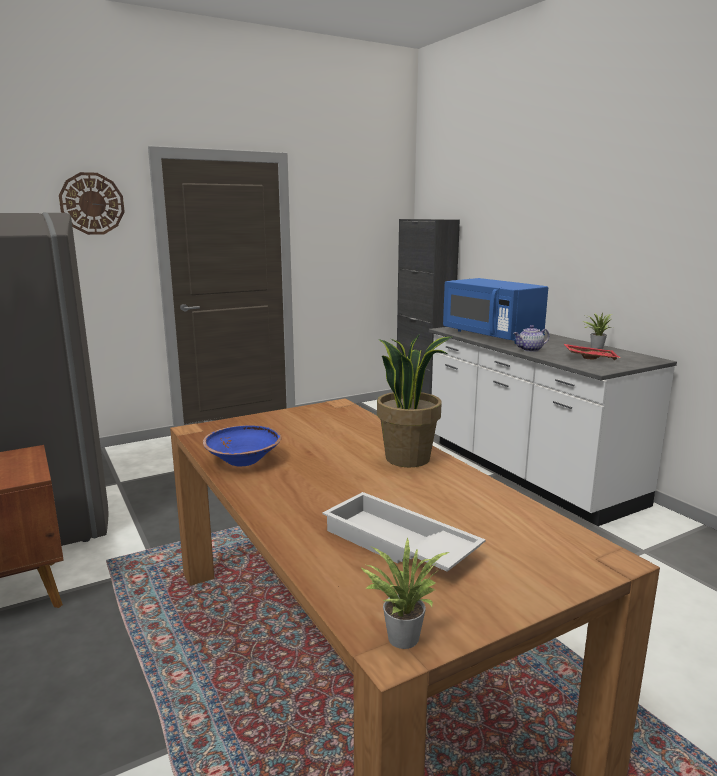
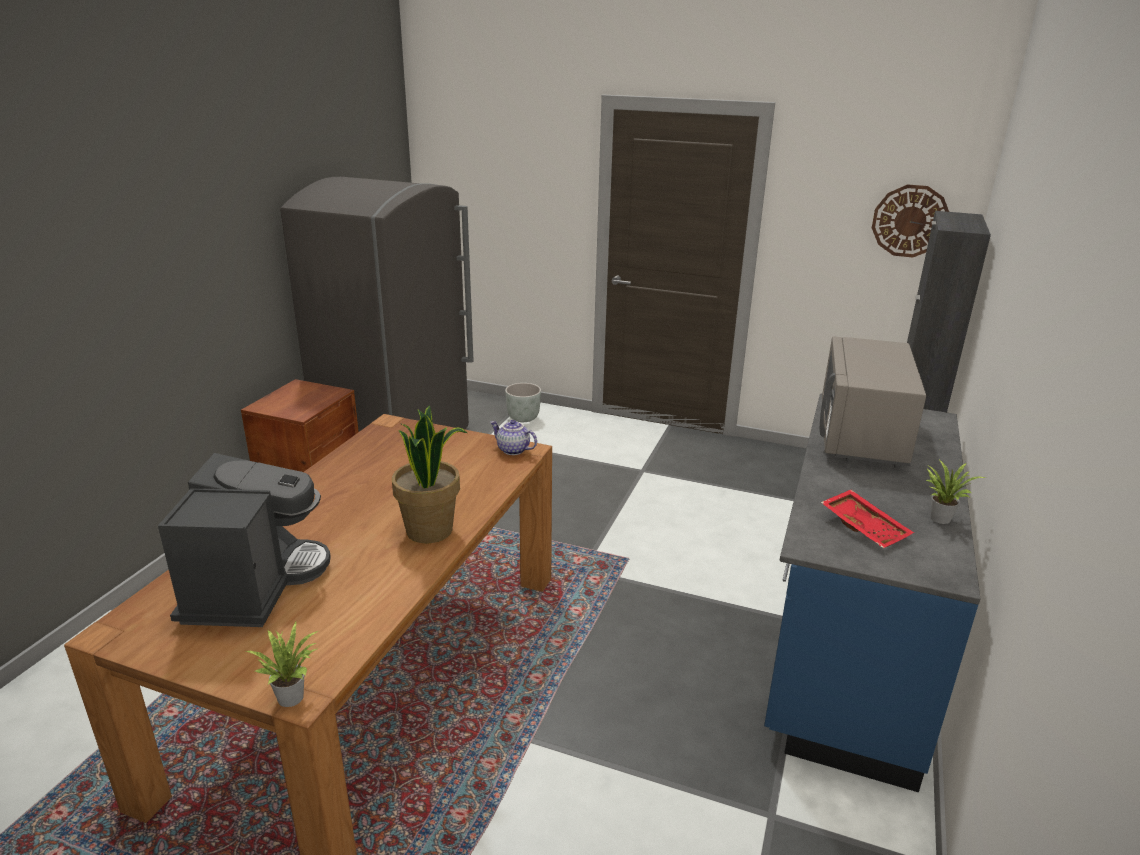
camera: 50 degrees right, 10 degrees up
wall clock [59,172,125,235] -> wall clock moved to [872,185,949,257]
blue bowl [203,425,281,467] -> none
white tray [322,492,486,572] -> coffee machine [158,453,331,627]
potted plant [360,538,449,649] -> potted plant moved to [246,622,318,707]
white counter [429,327,677,526] -> blue counter [764,393,980,792]
blue microwave [443,278,548,344] -> grey microwave [820,336,926,469]
teapot [513,325,549,352] -> teapot moved to [490,420,537,455]
none -> grey planter [505,383,541,422]

